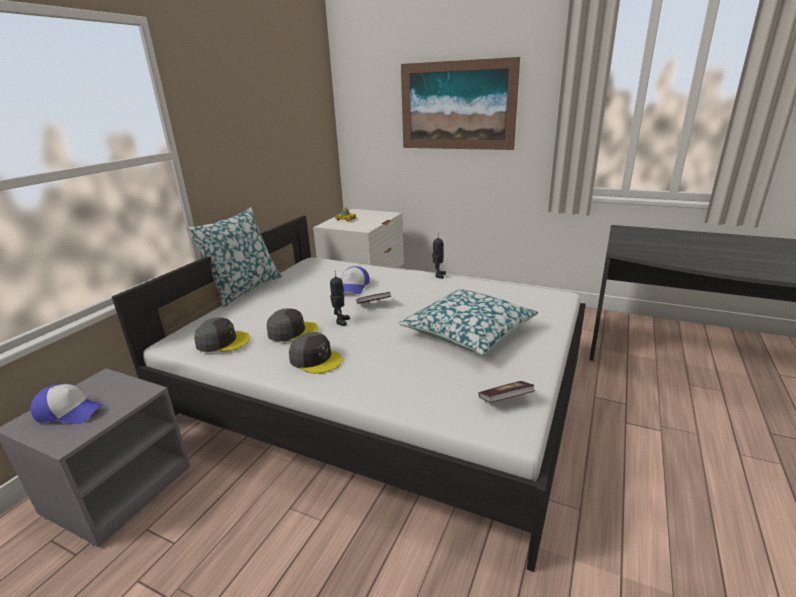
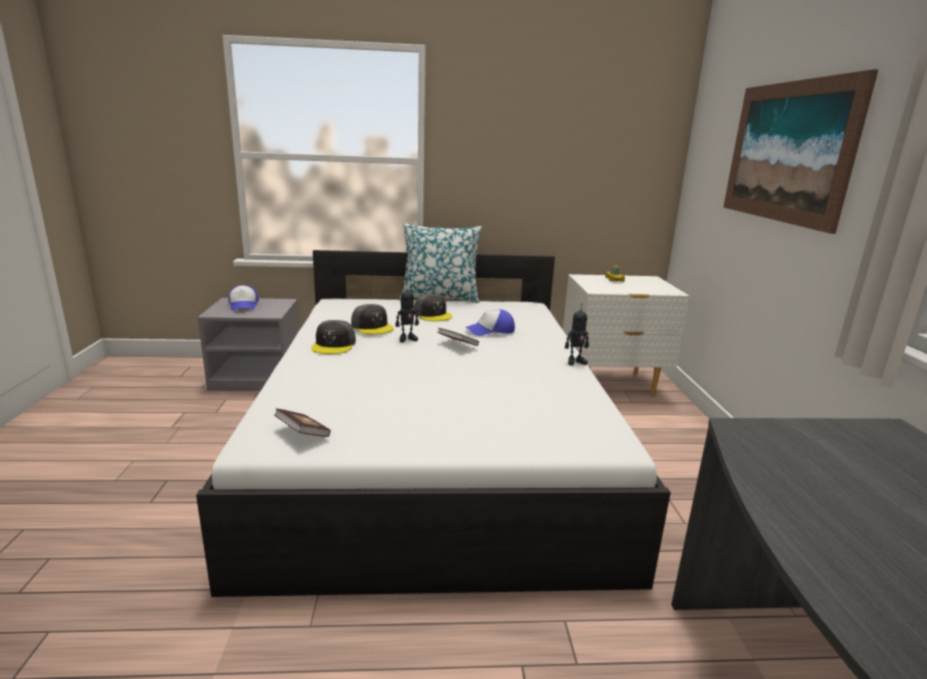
camera: 60 degrees right, 5 degrees down
grey cap [194,318,250,352] -> grey cap moved to [414,294,452,321]
pillow [398,289,538,356] -> none

